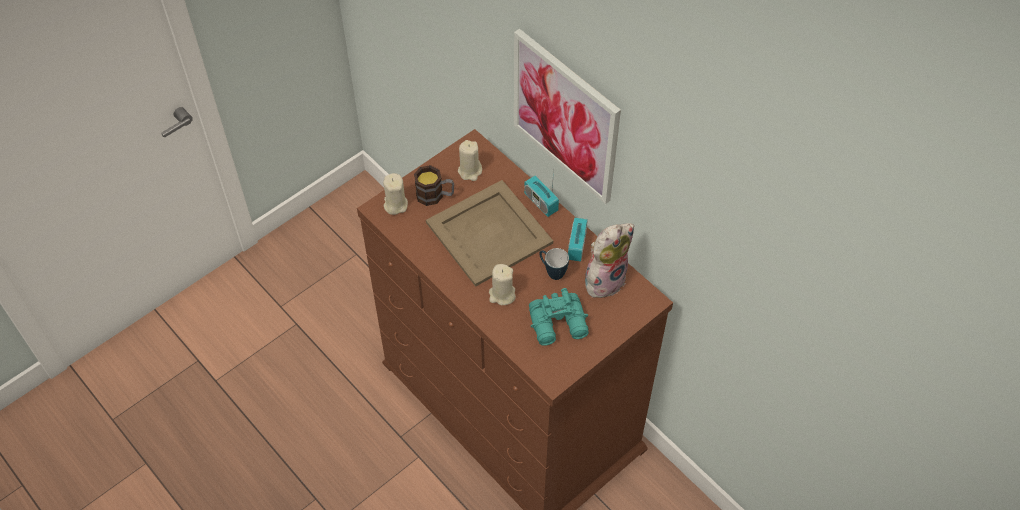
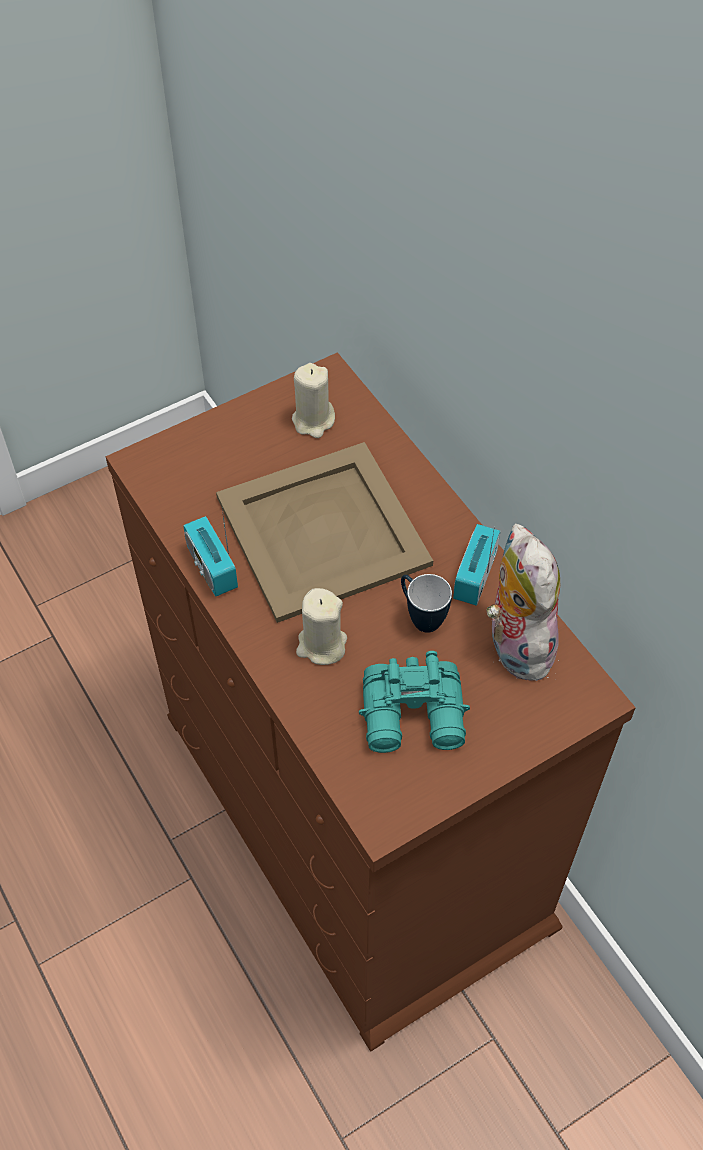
camera: 10 degrees right, 0 degrees up
beige candle [383,173,408,215] -> none
mug [414,165,454,206] -> none
picture [514,29,621,204] -> none
radio [524,168,559,217] -> radio moved to [183,509,238,597]
plush toy [585,223,634,298] -> plush toy turned 75 degrees counterclockwise [486,523,560,681]

